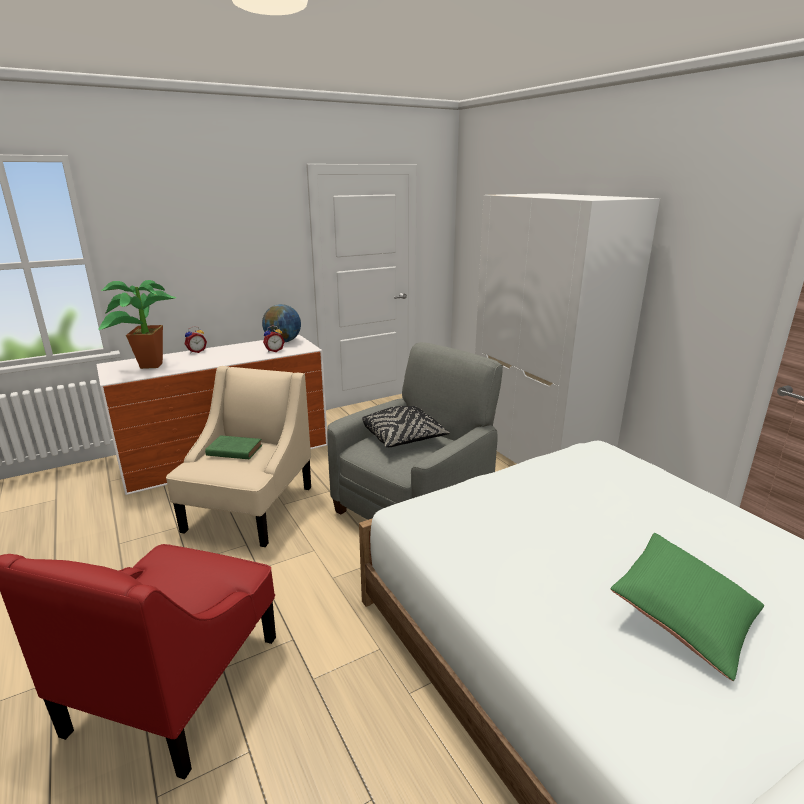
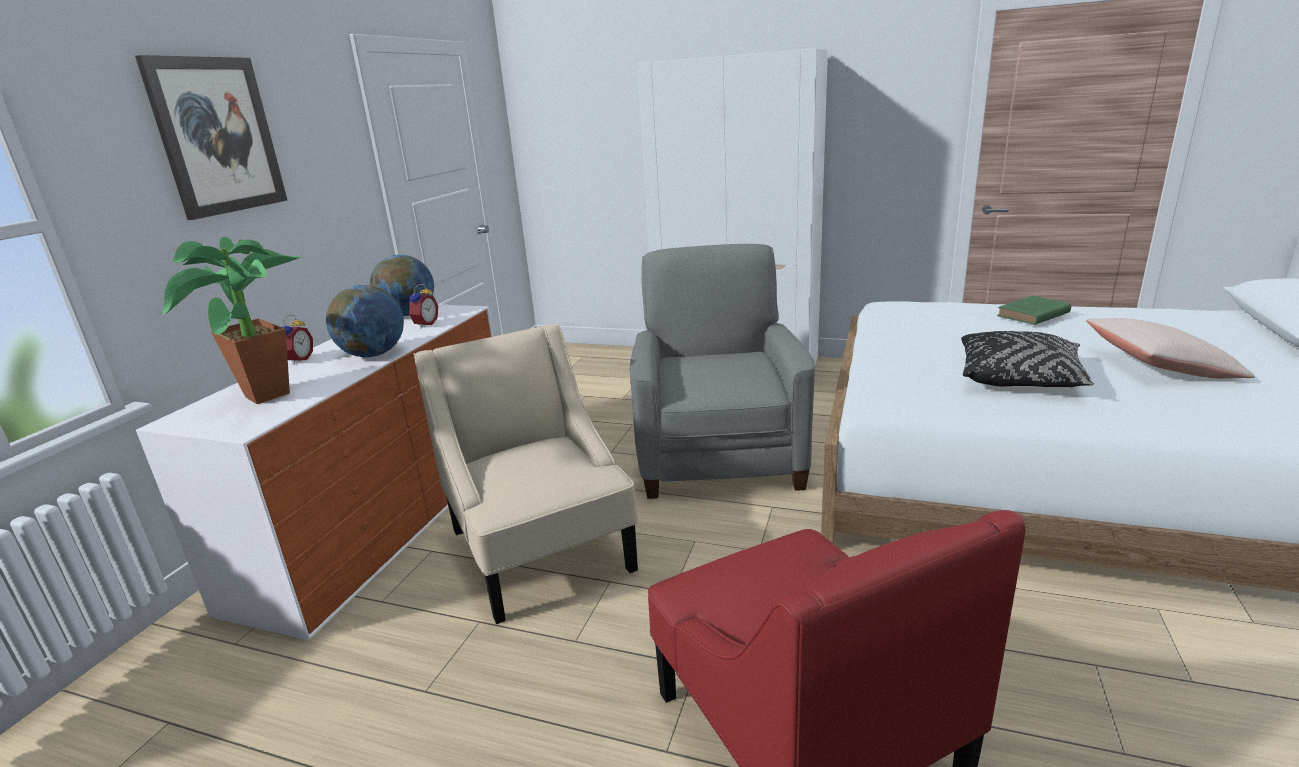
camera: 40 degrees left, 0 degrees up
green book [205,435,262,459] -> green book moved to [997,296,1071,325]
black pillow [362,406,450,447] -> black pillow moved to [961,331,1094,387]
green pillow [610,533,764,681] -> beige pillow [1086,318,1255,378]
none -> picture [135,55,287,220]
none -> globe [326,285,404,357]

